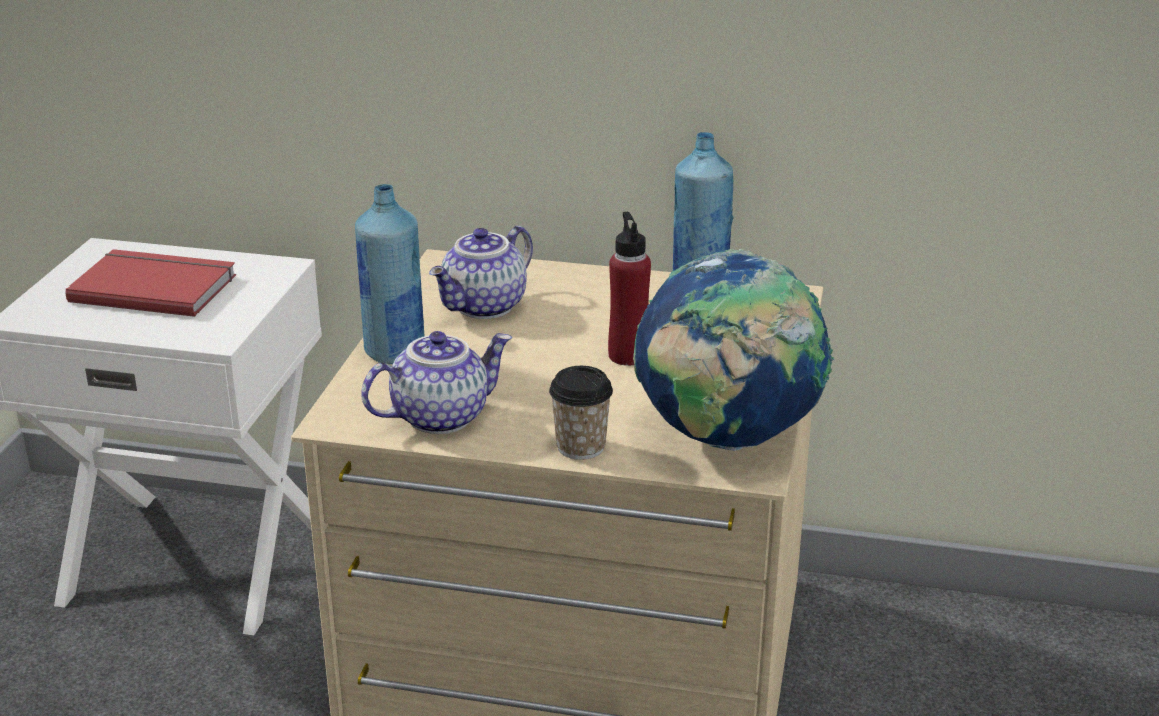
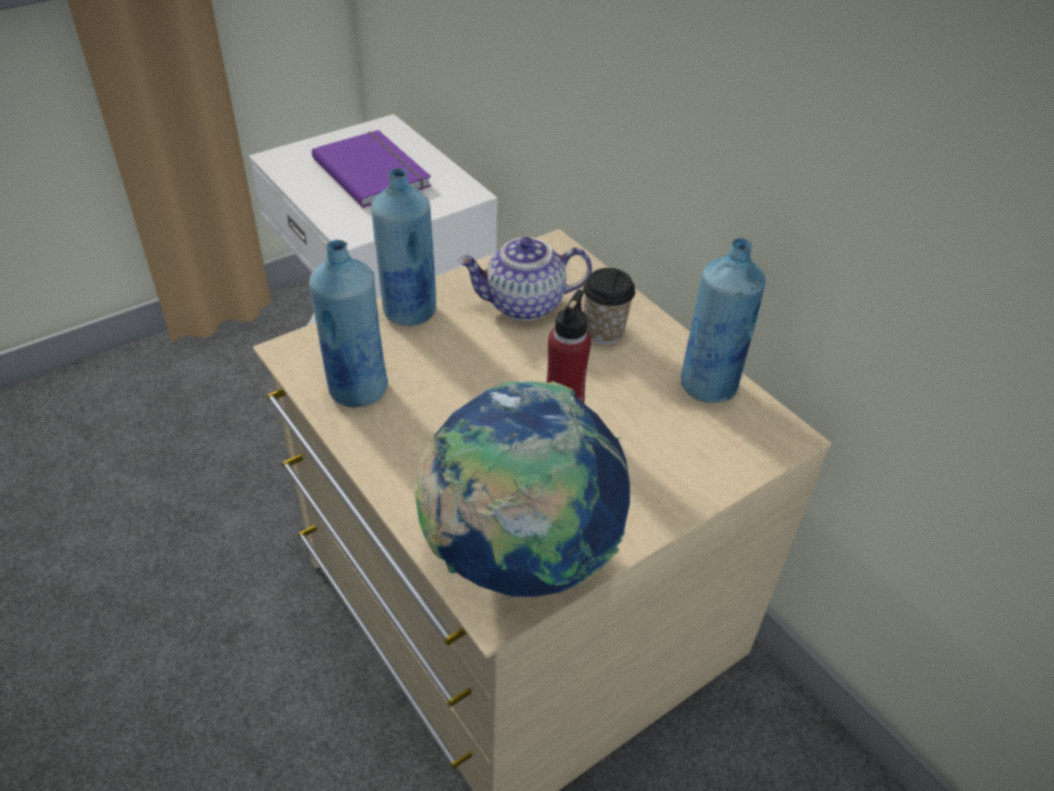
camera: 40 degrees right, 15 degrees up
red book [65,249,236,317] -> purple book [312,130,431,208]
teapot [361,331,512,434] -> blue bottle [309,240,388,407]
cup [549,366,613,460] -> cup moved to [583,268,635,344]

